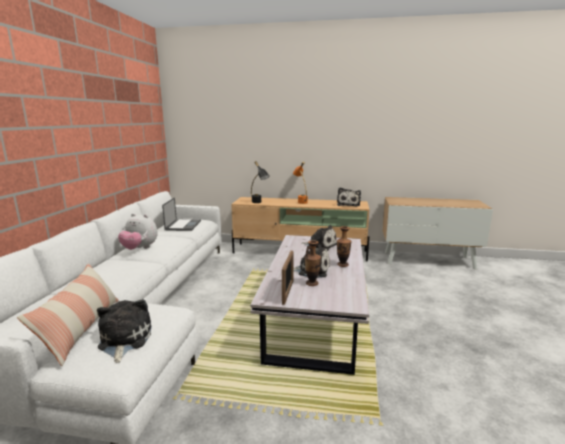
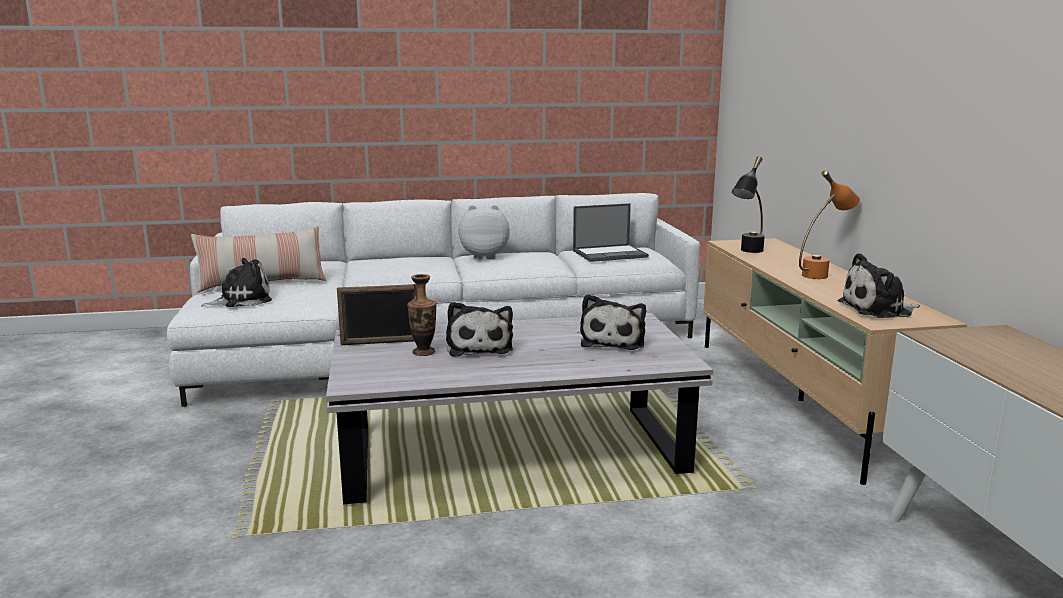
camera: 70 degrees right, 0 degrees up
plush toy [118,213,158,250] -> plush toy turned 90 degrees clockwise [458,205,510,260]
vase [337,226,352,267] -> none

